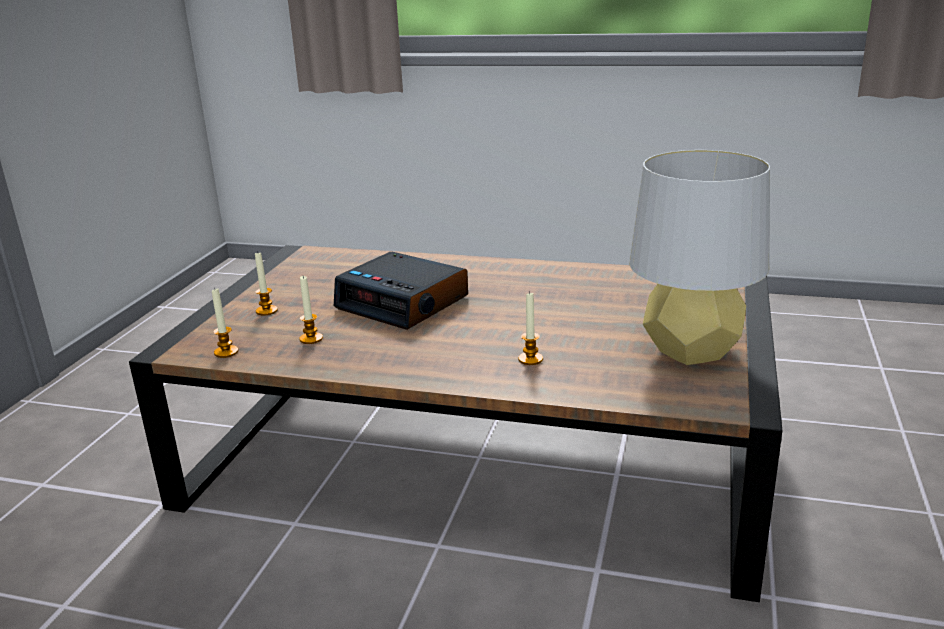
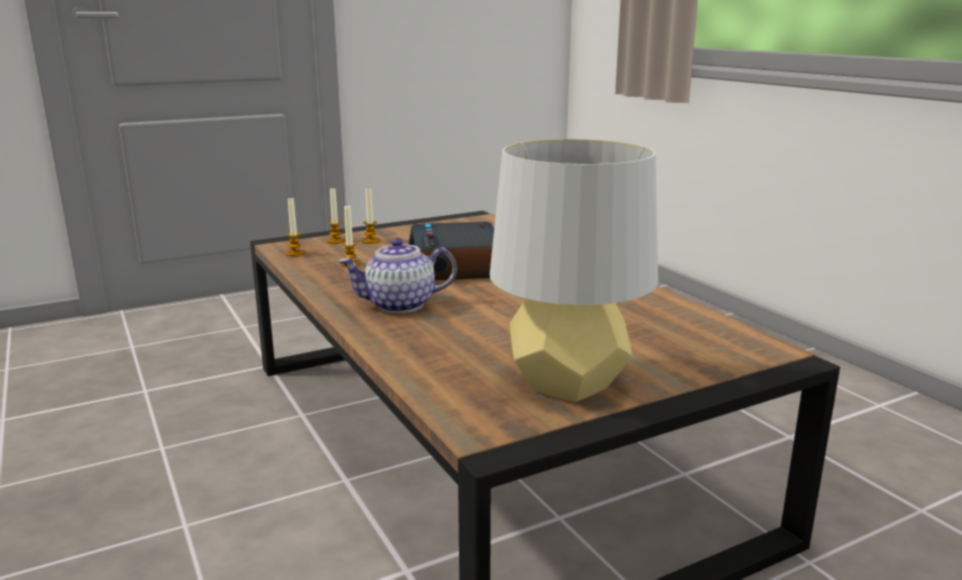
camera: 45 degrees right, 5 degrees down
candle [518,292,543,365] -> candle moved to [326,186,345,244]
none -> teapot [338,238,457,313]

